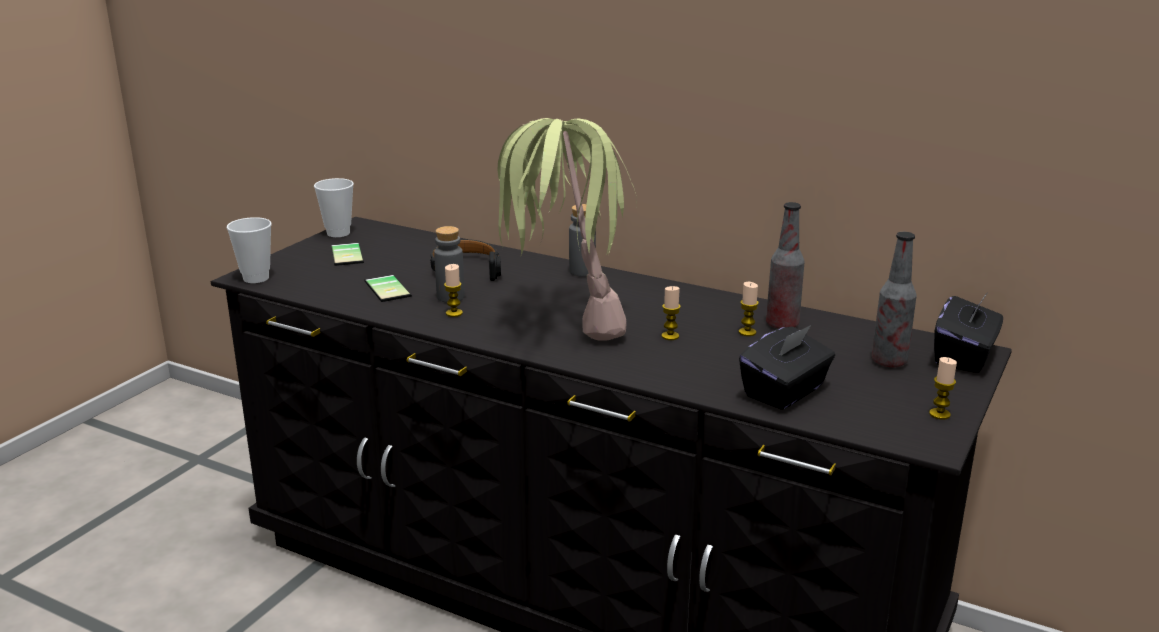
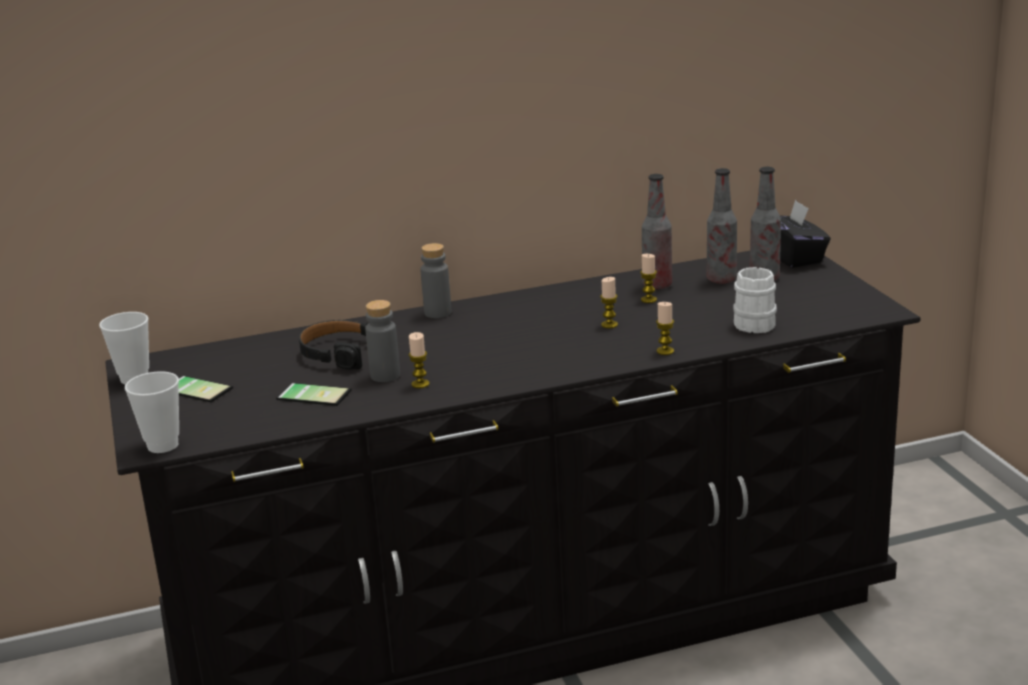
camera: 45 degrees left, 0 degrees up
potted plant [497,118,637,341] -> none
black tissue box [739,325,835,410] -> white mug [734,267,777,333]
candle [929,357,957,420] -> candle moved to [656,302,674,355]
none -> bottle [707,168,737,284]

